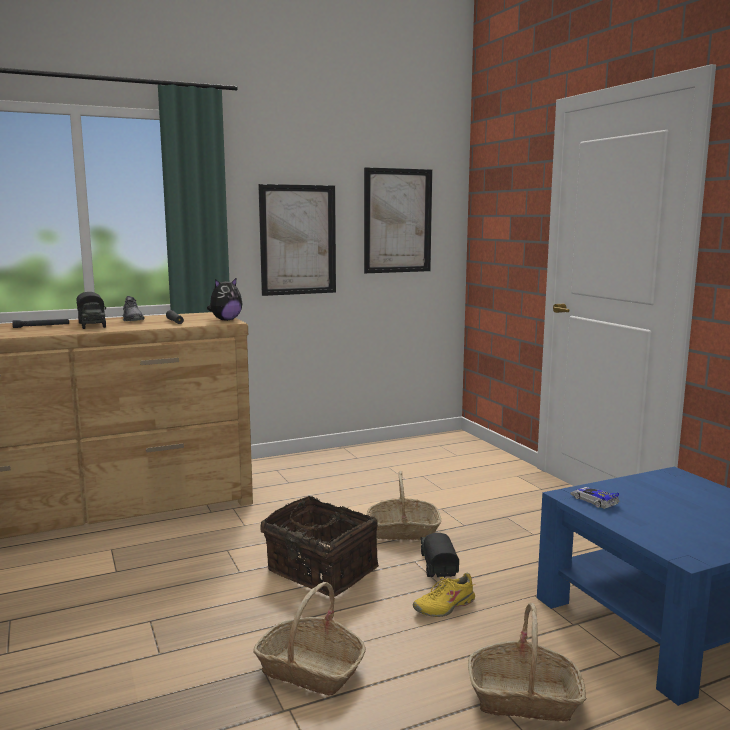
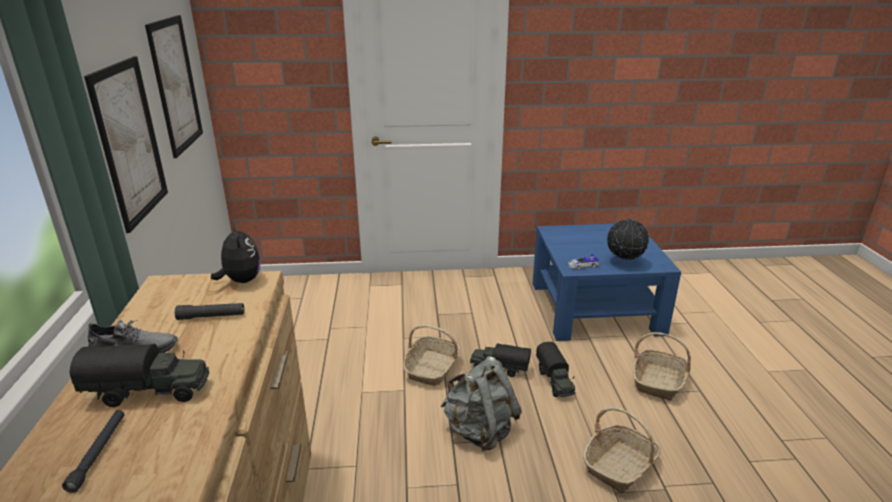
camera: 70 degrees left, 15 degrees up
basket [260,496,379,597] -> grey backpack [440,356,522,452]
yellow shoe [413,572,475,617] -> toy truck [536,342,576,397]
none -> globe [607,217,649,262]

